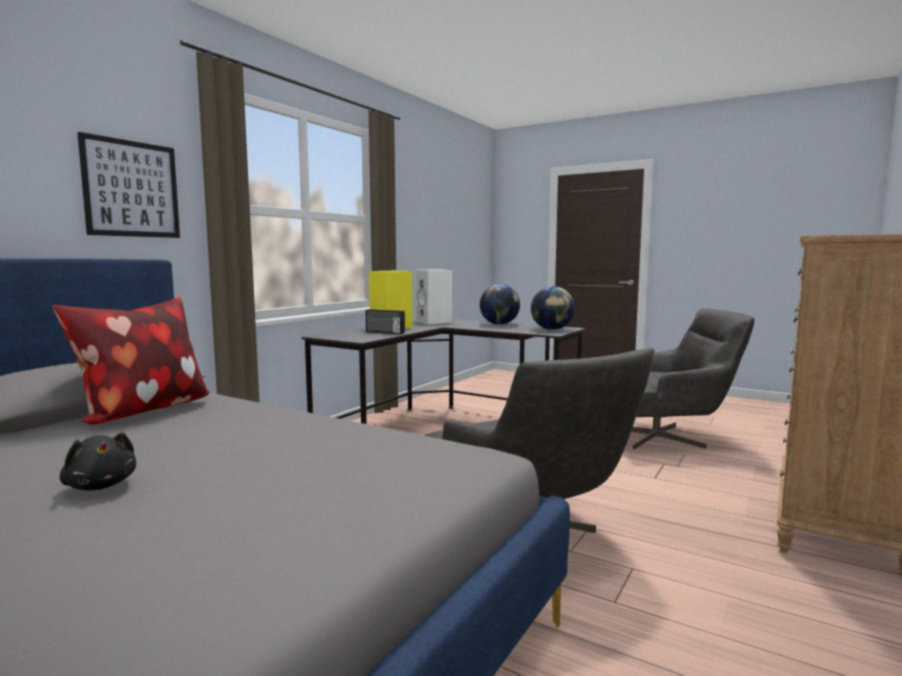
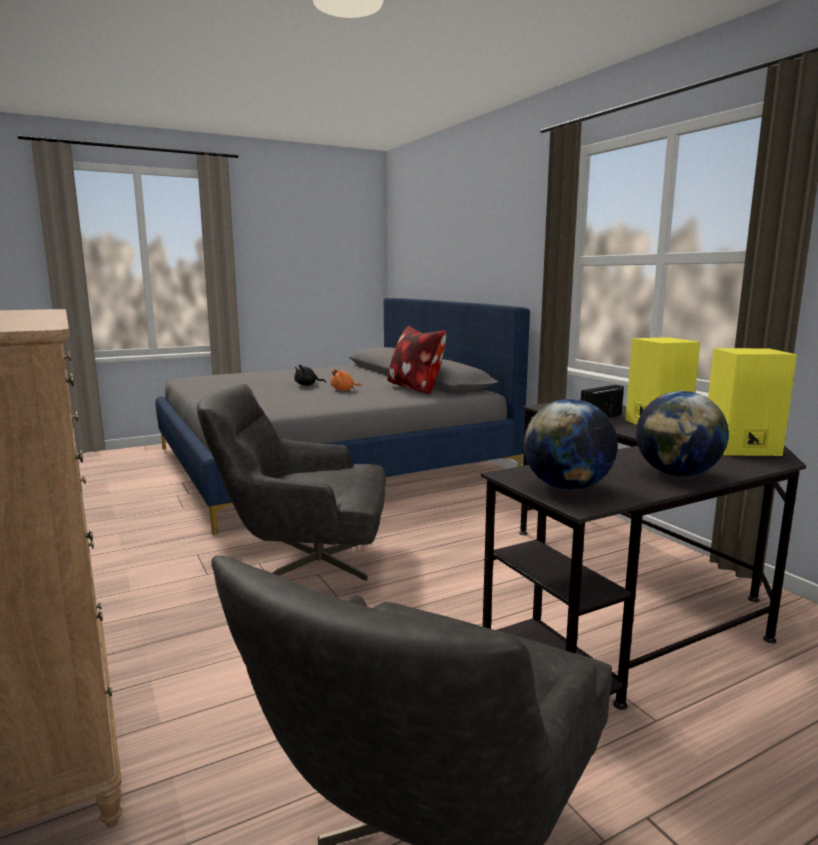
camera: 120 degrees right, 5 degrees up
picture [77,132,180,238] -> none
white speaker [415,270,452,324] -> yellow speaker [708,348,797,456]
none -> orange plush toy [331,369,362,391]

